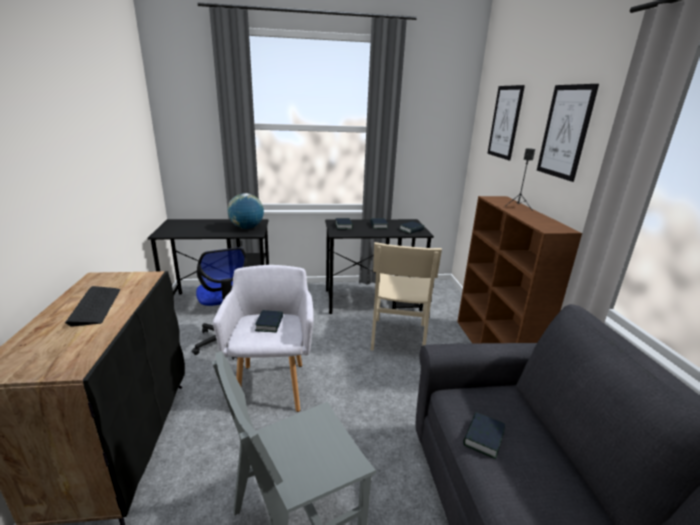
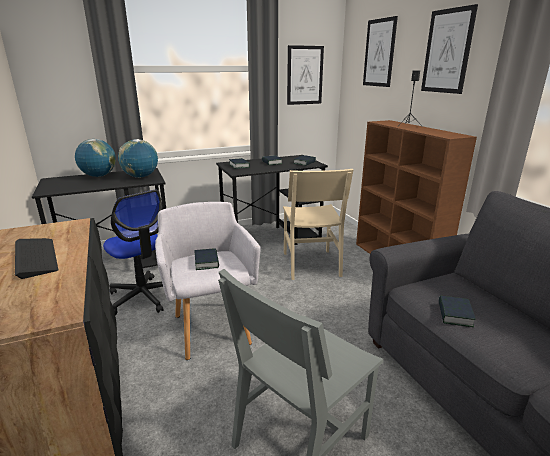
camera: 15 degrees left, 0 degrees up
none -> globe [75,139,116,177]
none -> picture [287,45,324,105]

